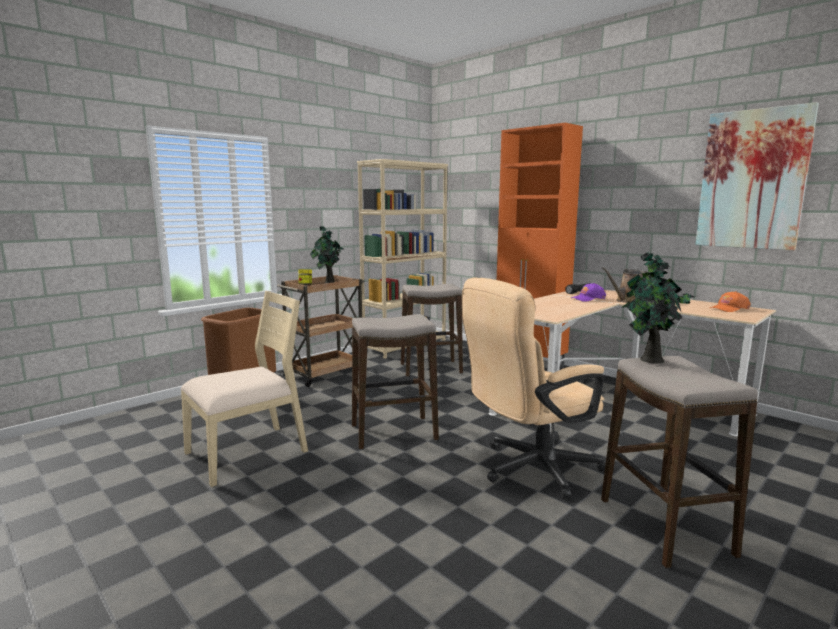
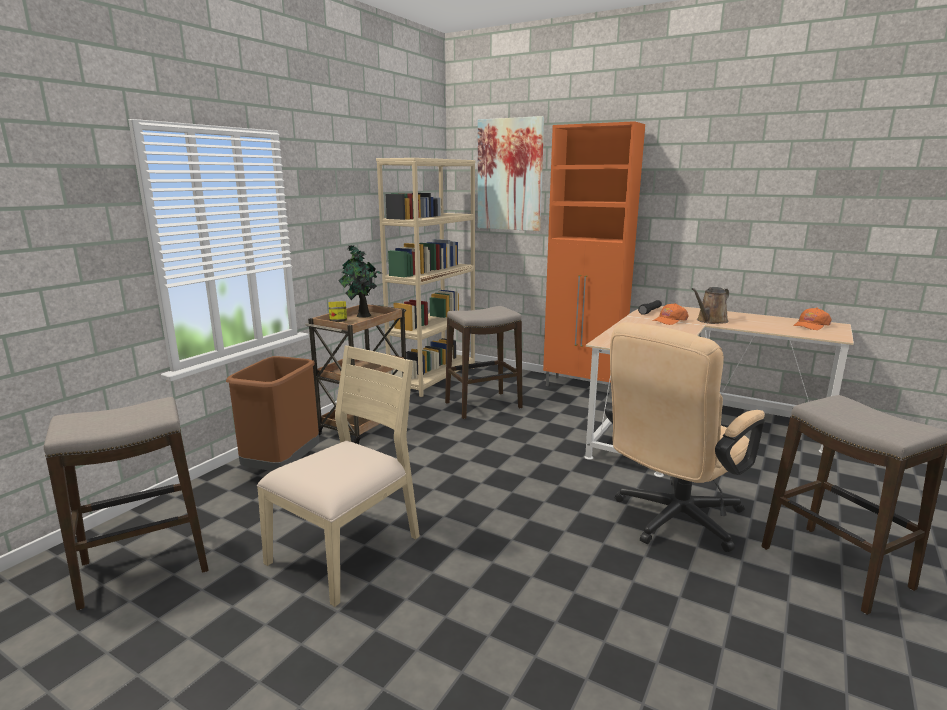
camera: 15 degrees left, 5 degrees up
stool [352,314,439,449] -> stool moved to [44,397,209,610]
purple cap [571,283,606,302] -> orange cap [652,303,688,325]
potted plant [622,252,695,364] -> none
picture [695,102,819,250] -> picture moved to [478,116,544,231]

